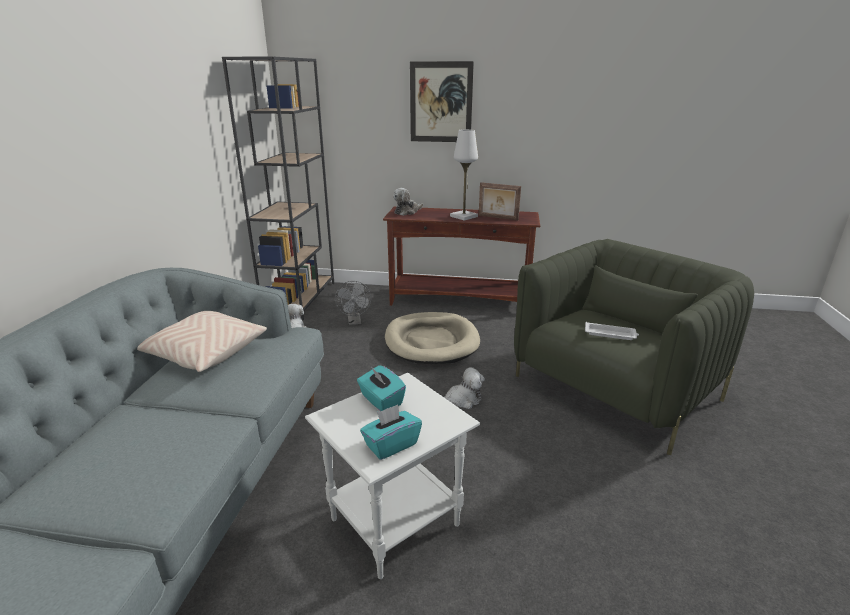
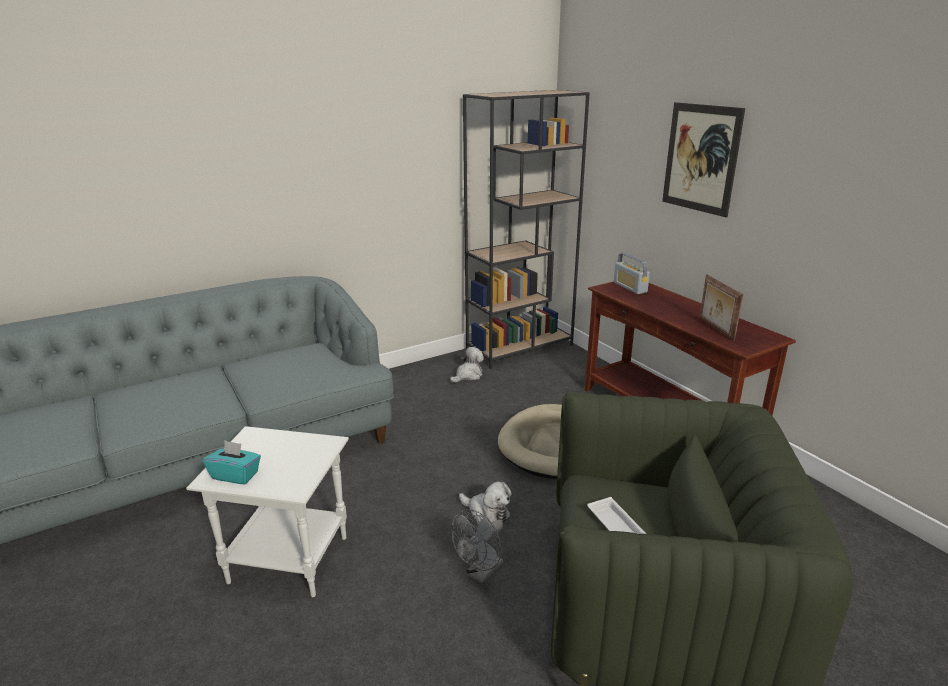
camera: 50 degrees right, 0 degrees up
beige pillow [137,311,267,372] -> none
grey fan [335,281,371,325] -> grey fan moved to [451,509,503,584]
turquoise tissue box [357,365,406,411] -> none
plush toy [393,188,423,216] -> radio [614,253,650,294]
white table lamp [450,129,478,221] -> none

